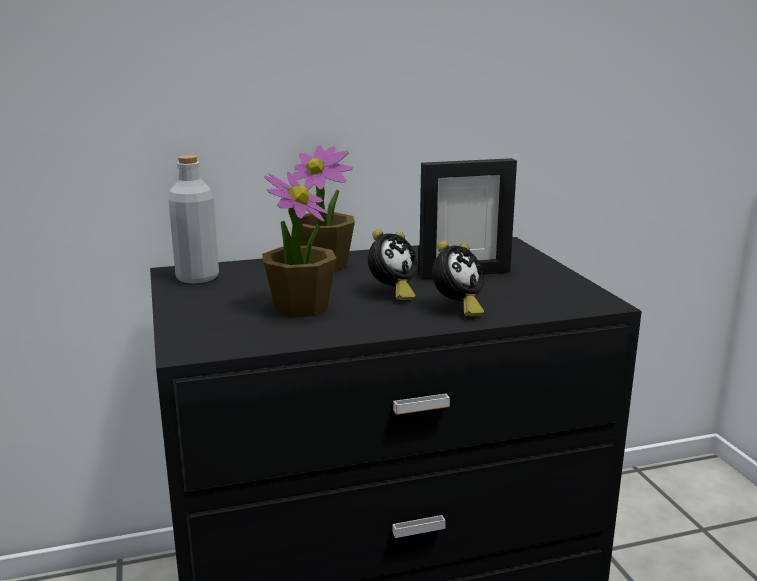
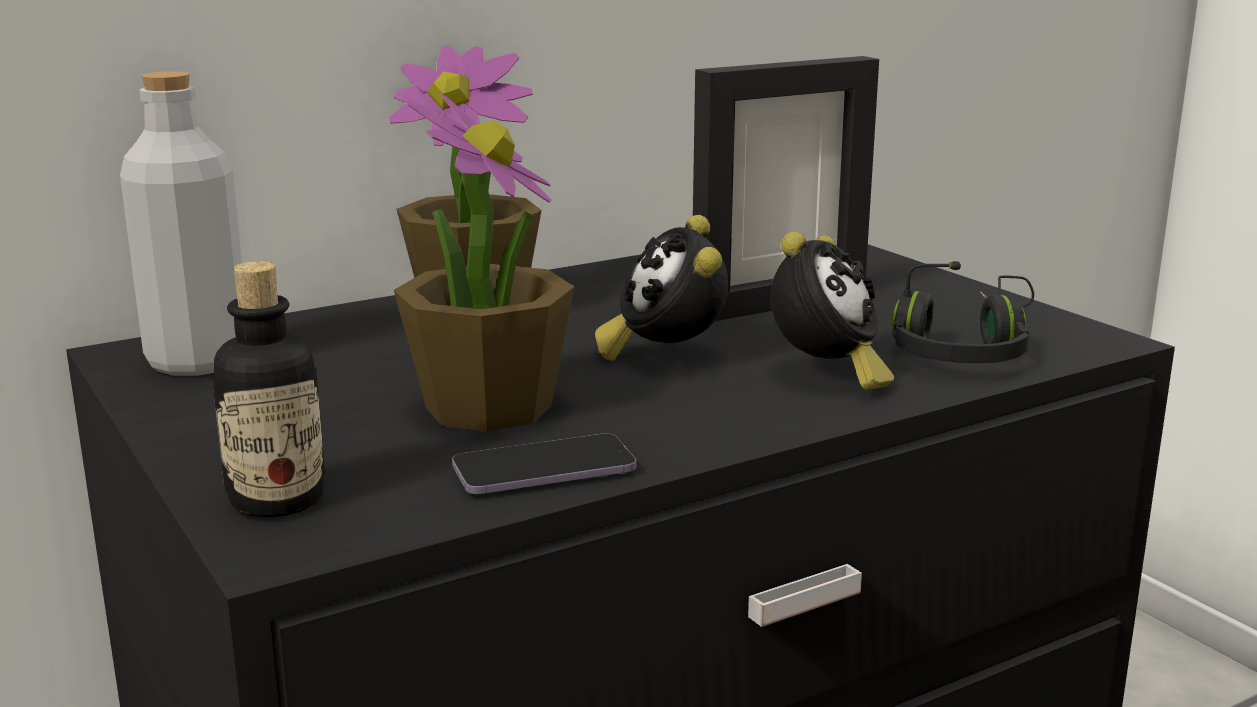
camera: 15 degrees left, 0 degrees up
alarm clock [368,229,418,300] -> alarm clock turned 135 degrees clockwise [595,215,728,361]
none -> bottle [212,261,325,517]
none -> phone [452,434,636,494]
none -> black headphones [892,261,1034,363]

